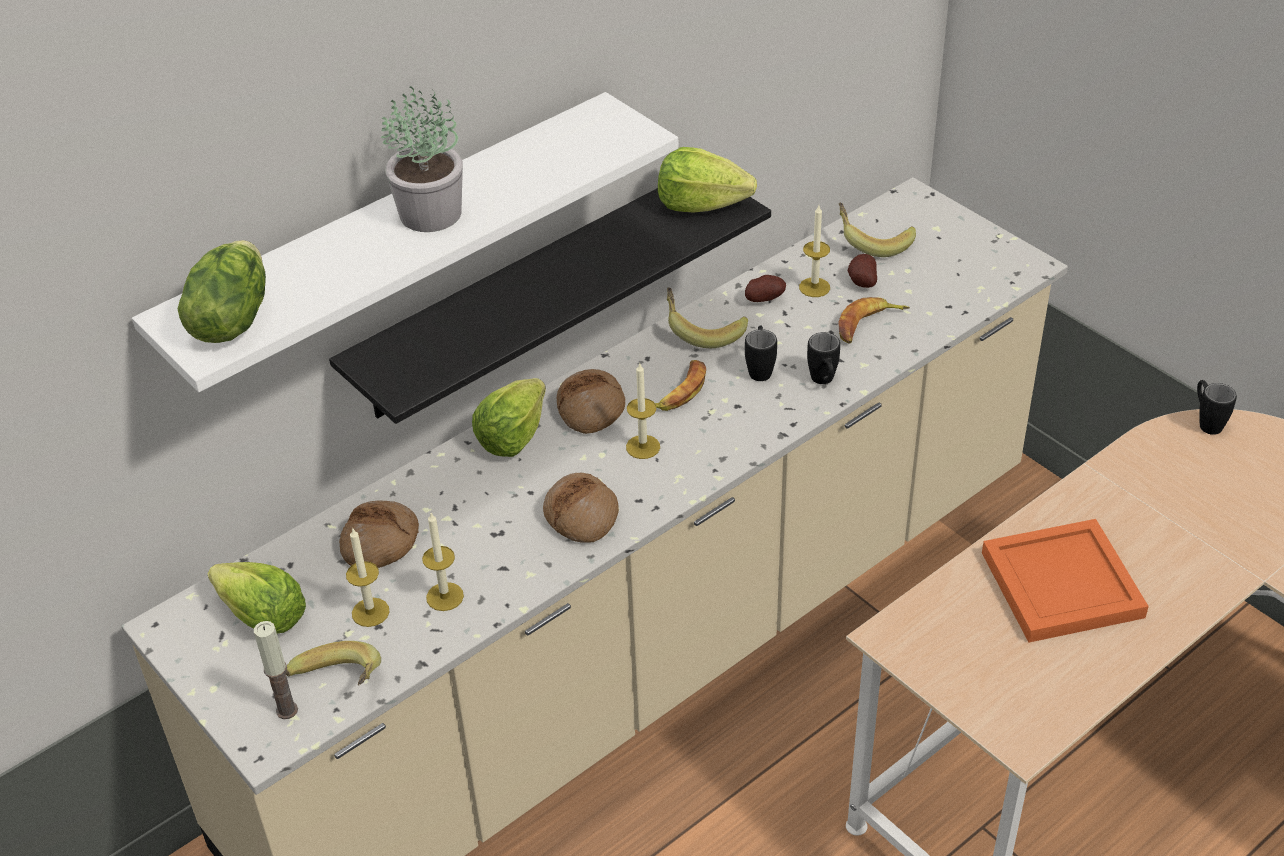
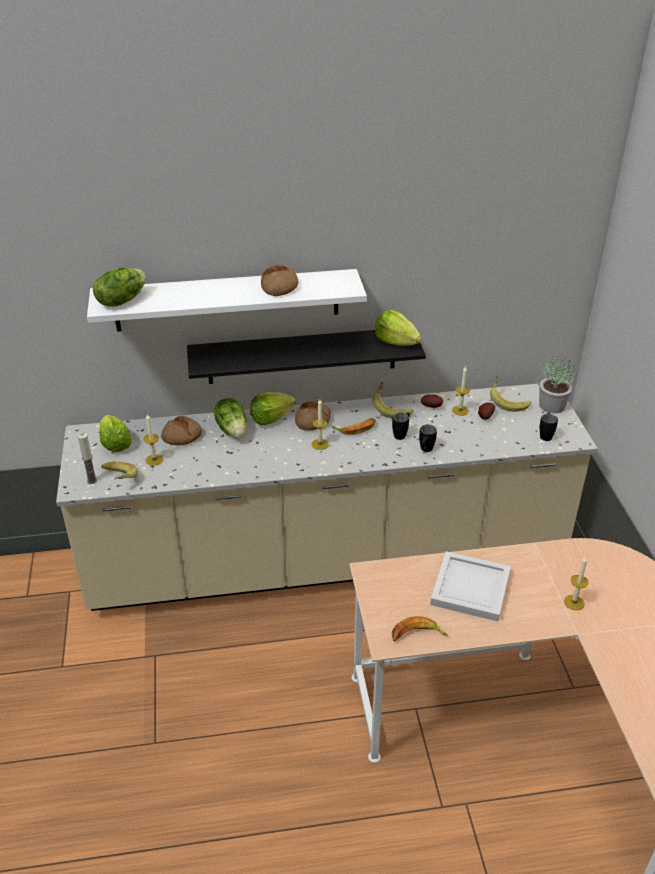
camera: 30 degrees right, 5 degrees down
potted plant [381,86,463,232] -> potted plant moved to [539,354,575,413]
candle [422,513,464,611] -> candle moved to [564,557,589,610]
bread [543,473,619,543] -> bread moved to [261,265,299,296]
banana [838,297,910,344] -> banana moved to [392,616,448,642]
orange tray [982,519,1149,643] -> white tray [430,551,511,621]
black mug [1197,380,1237,435] -> black mug moved to [540,412,558,441]
none -> lettuce [214,398,247,438]

